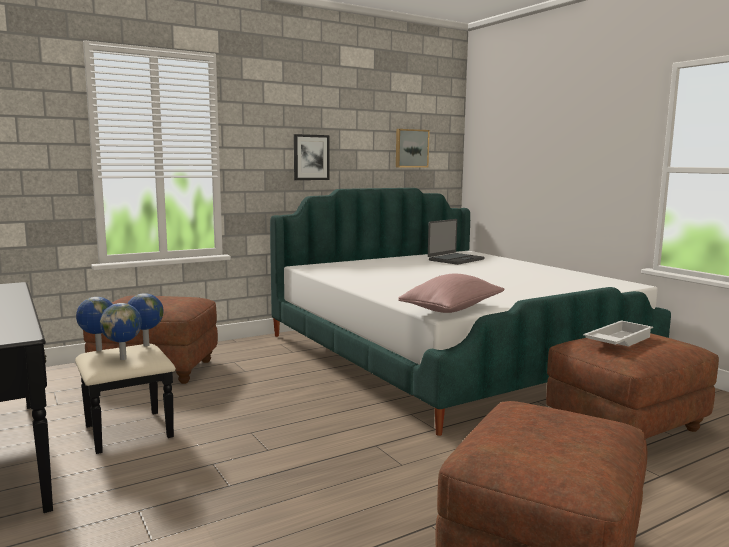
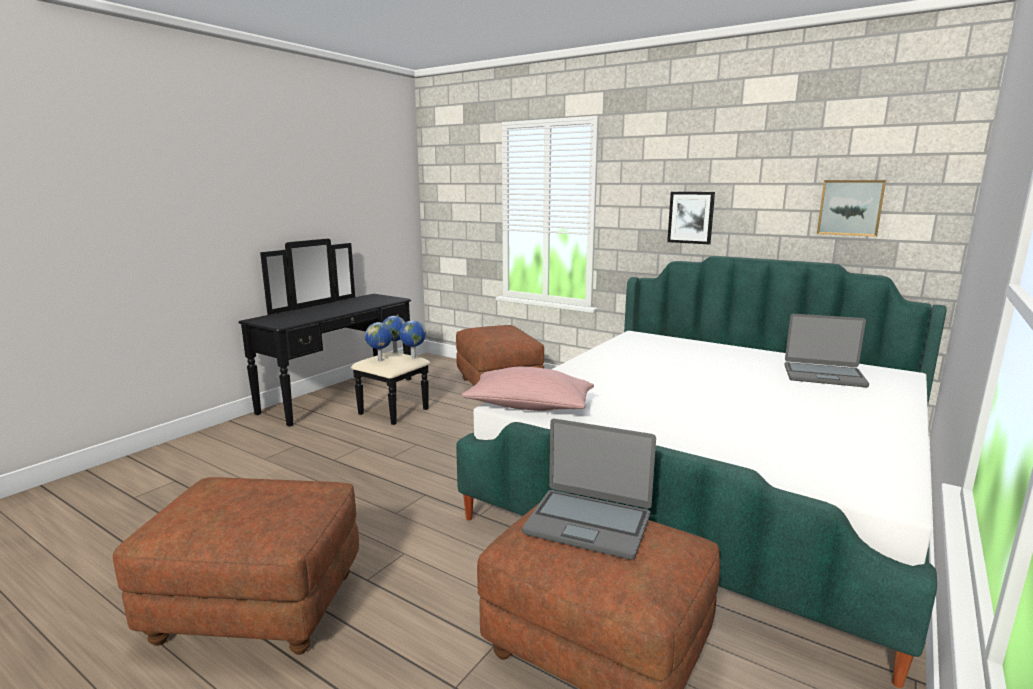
camera: 65 degrees right, 5 degrees up
white tray [583,320,653,347] -> laptop [522,419,656,560]

